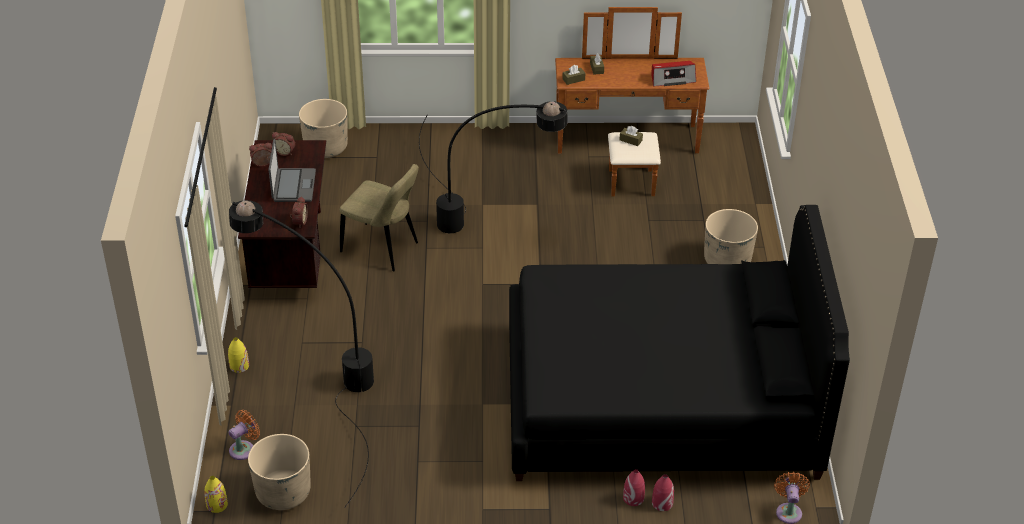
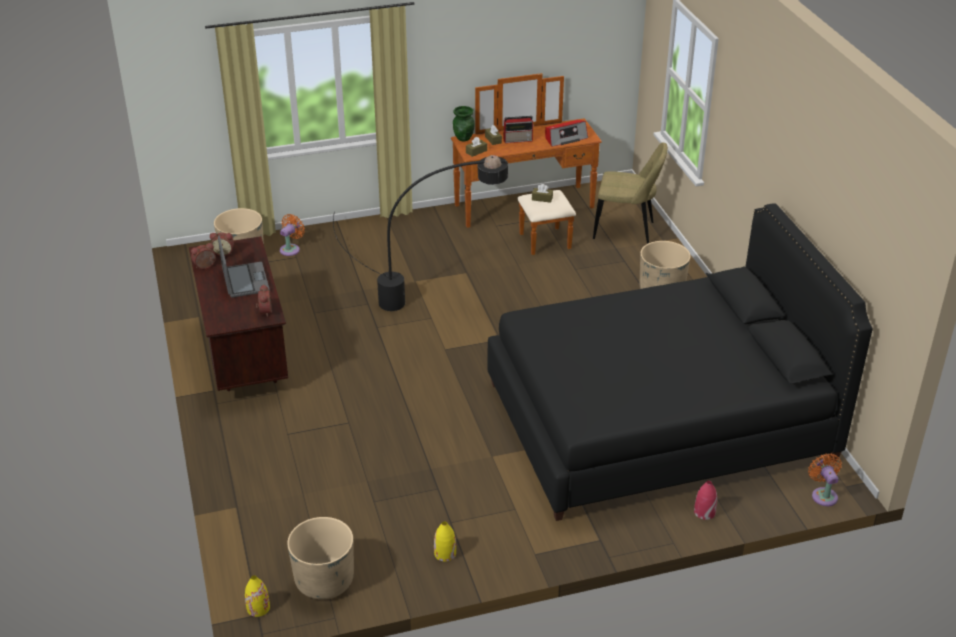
camera: 15 degrees left, 5 degrees down
yellow vase [228,337,249,373] -> yellow vase moved to [434,521,456,561]
orange fan [228,410,260,460] -> orange fan moved to [280,214,305,256]
black floor lamp [229,200,374,508] -> none
beige chair [340,164,419,272] -> beige chair moved to [593,142,668,244]
red vase [623,469,645,506] -> none
none -> green vase [453,106,474,141]
none -> radio [504,116,534,143]

